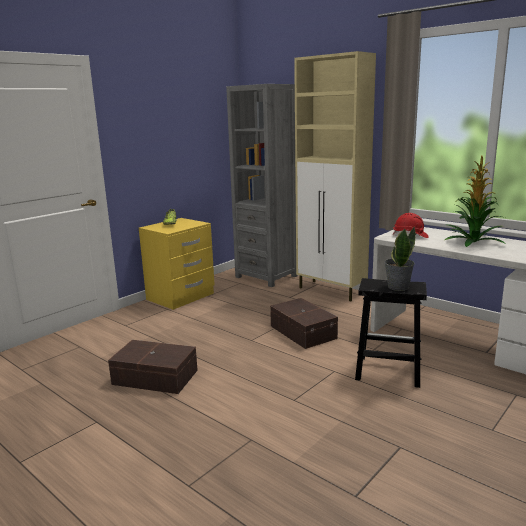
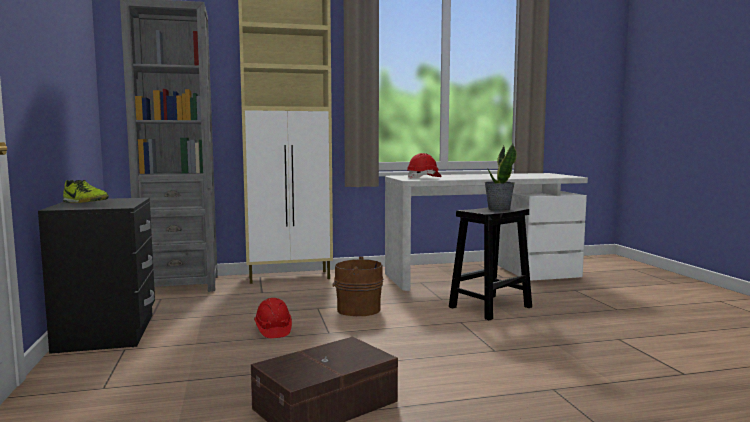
camera: 55 degrees left, 10 degrees down
yellow nightstand [139,218,215,310] -> black nightstand [38,198,155,354]
brown storage box [270,298,338,349] -> brown bucket [332,257,383,316]
potted plant [445,156,506,247] -> none
none -> red hard hat [254,298,292,338]

